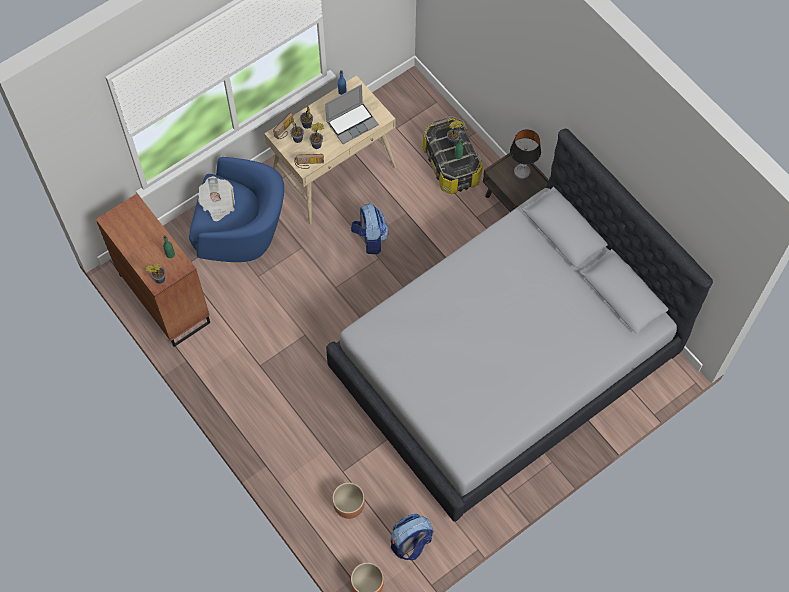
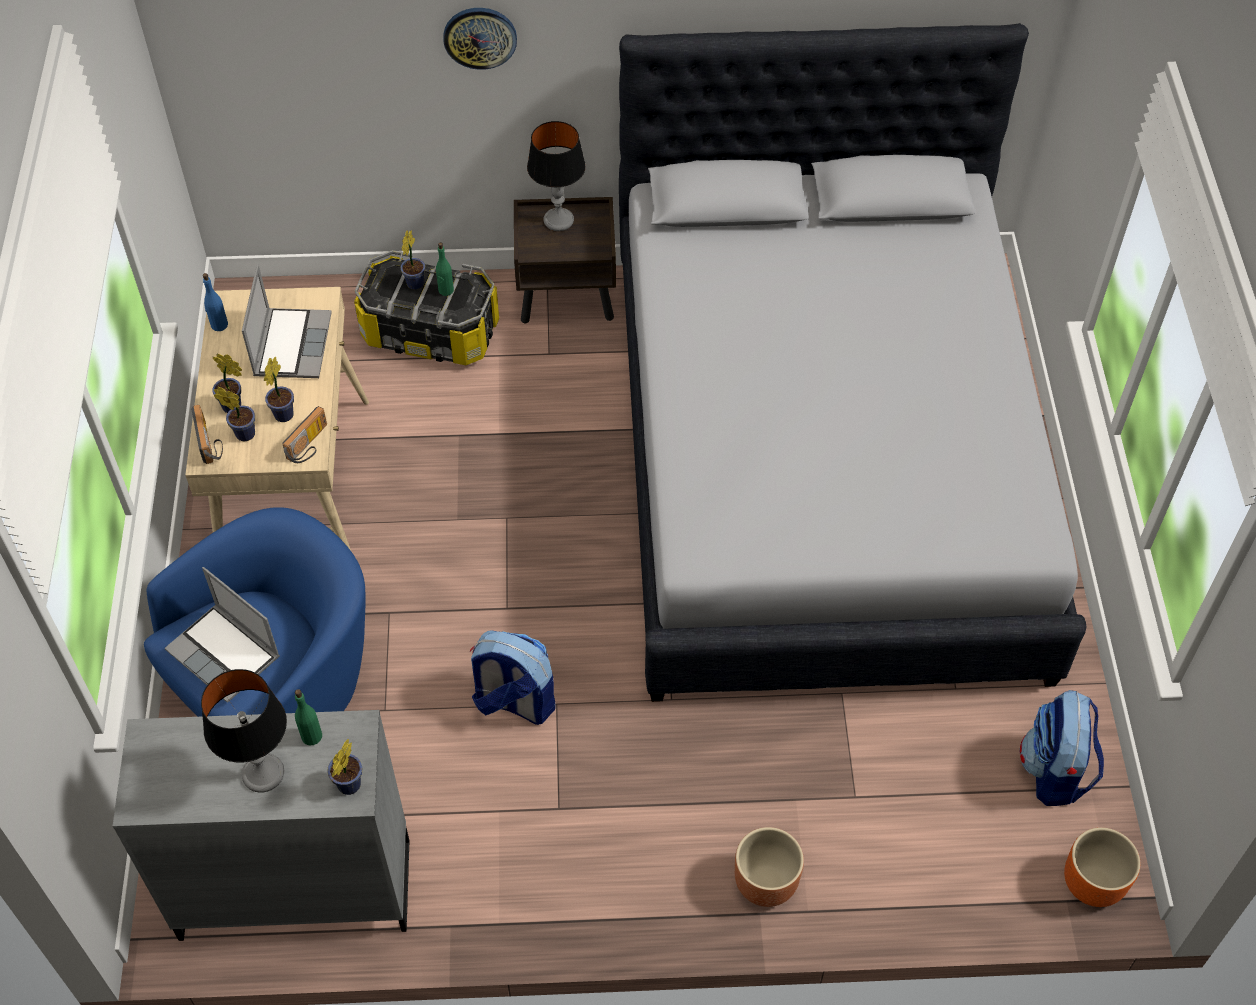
camera: 55 degrees left, 10 degrees down
brown dresser [96,193,210,347] -> grey dresser [113,710,410,941]
newspaper [198,176,235,221] -> laptop [165,567,280,703]
brown planter [332,482,365,519] -> brown planter moved to [735,827,804,907]
backpack [351,203,389,254] -> backpack moved to [470,630,556,725]
none -> table lamp [201,669,287,793]
none -> wall clock [443,8,517,70]

